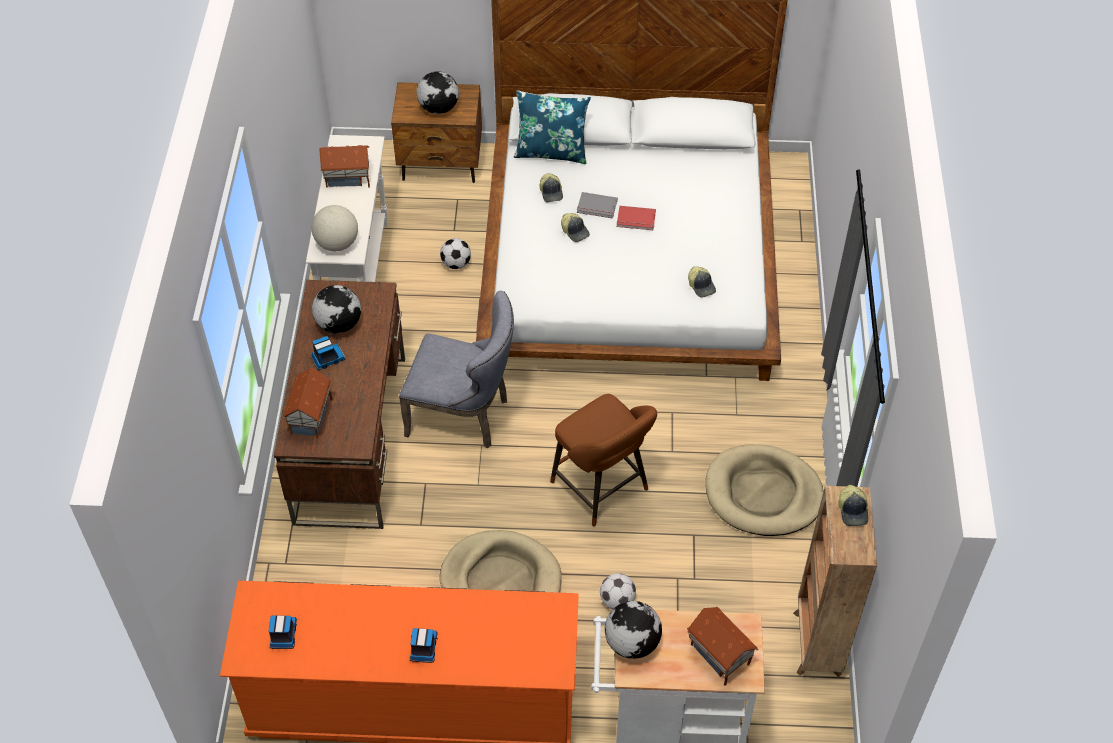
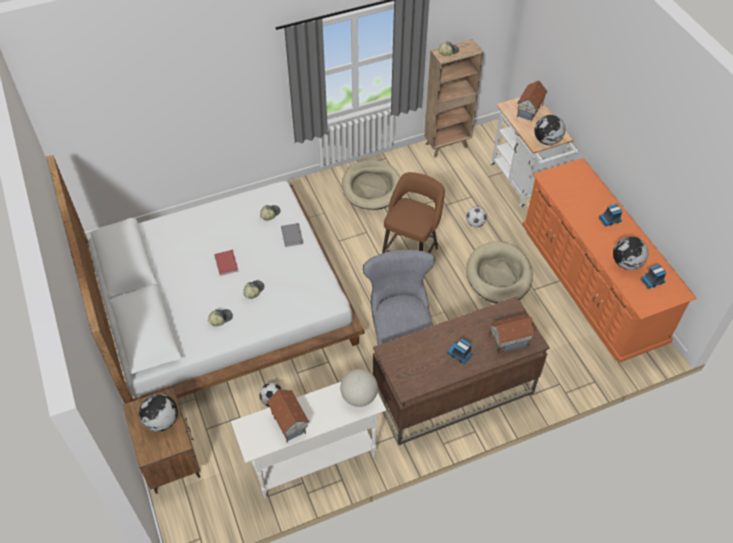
camera: 115 degrees left, 0 degrees up
globe [312,285,361,333] -> globe moved to [613,237,648,270]
blue pillow [514,90,591,164] -> none
grey book [577,192,618,219] -> grey book moved to [281,223,303,247]

